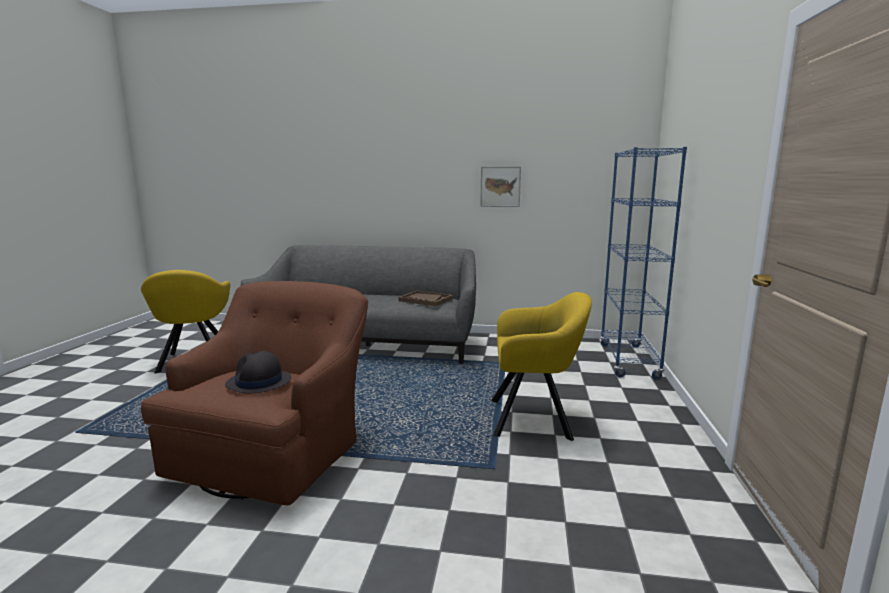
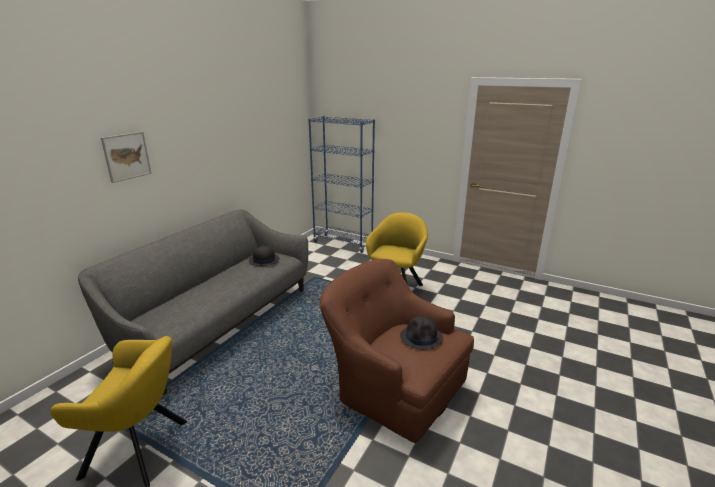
camera: 70 degrees left, 10 degrees up
brown tray [398,291,453,306] -> black hat [249,245,280,266]
picture [480,166,521,207] -> picture moved to [101,132,152,183]

